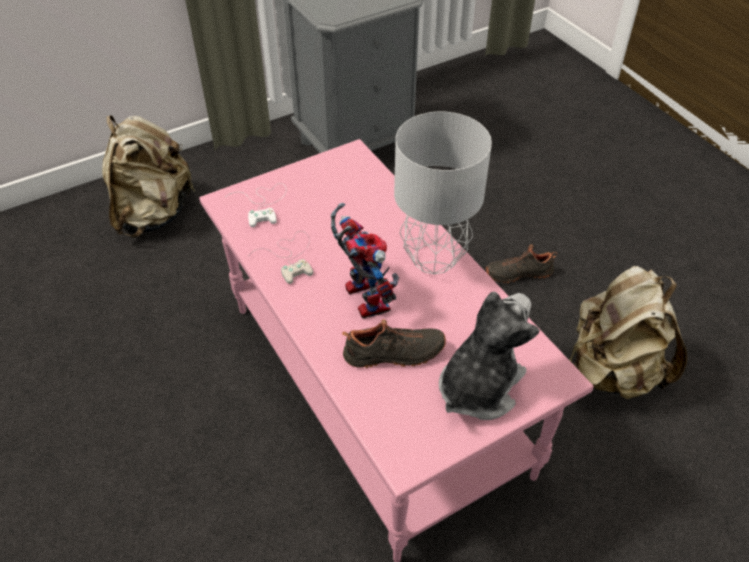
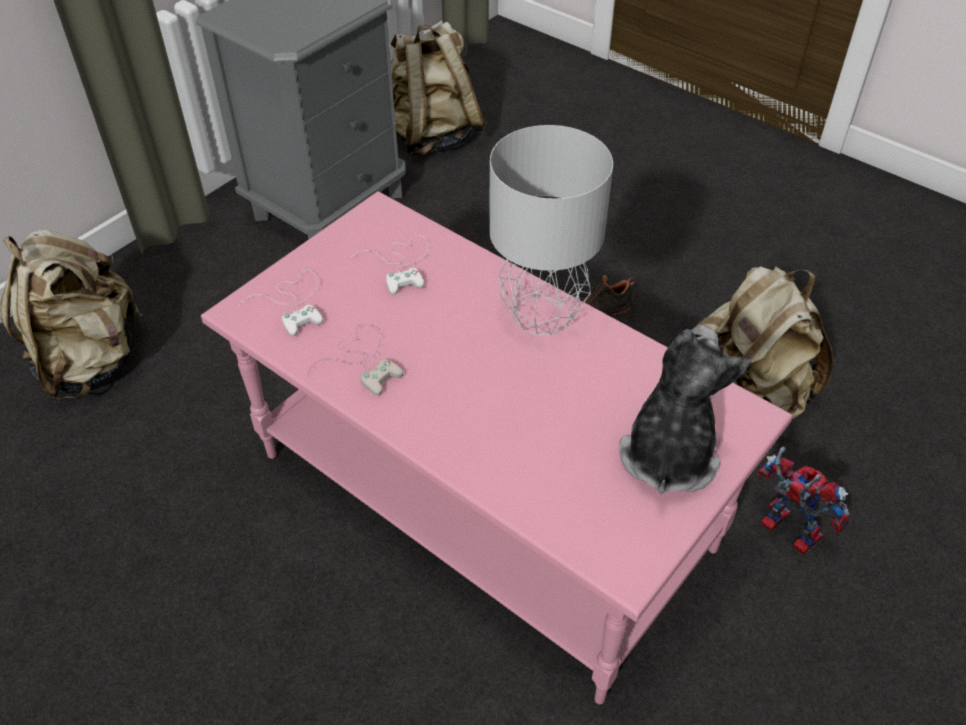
camera: 20 degrees left, 0 degrees up
toy robot [331,203,399,318] -> toy robot moved to [757,447,850,555]
black shoe [342,319,446,368] -> none
none -> white game controller [352,235,428,295]
none -> beige backpack [390,22,487,156]

